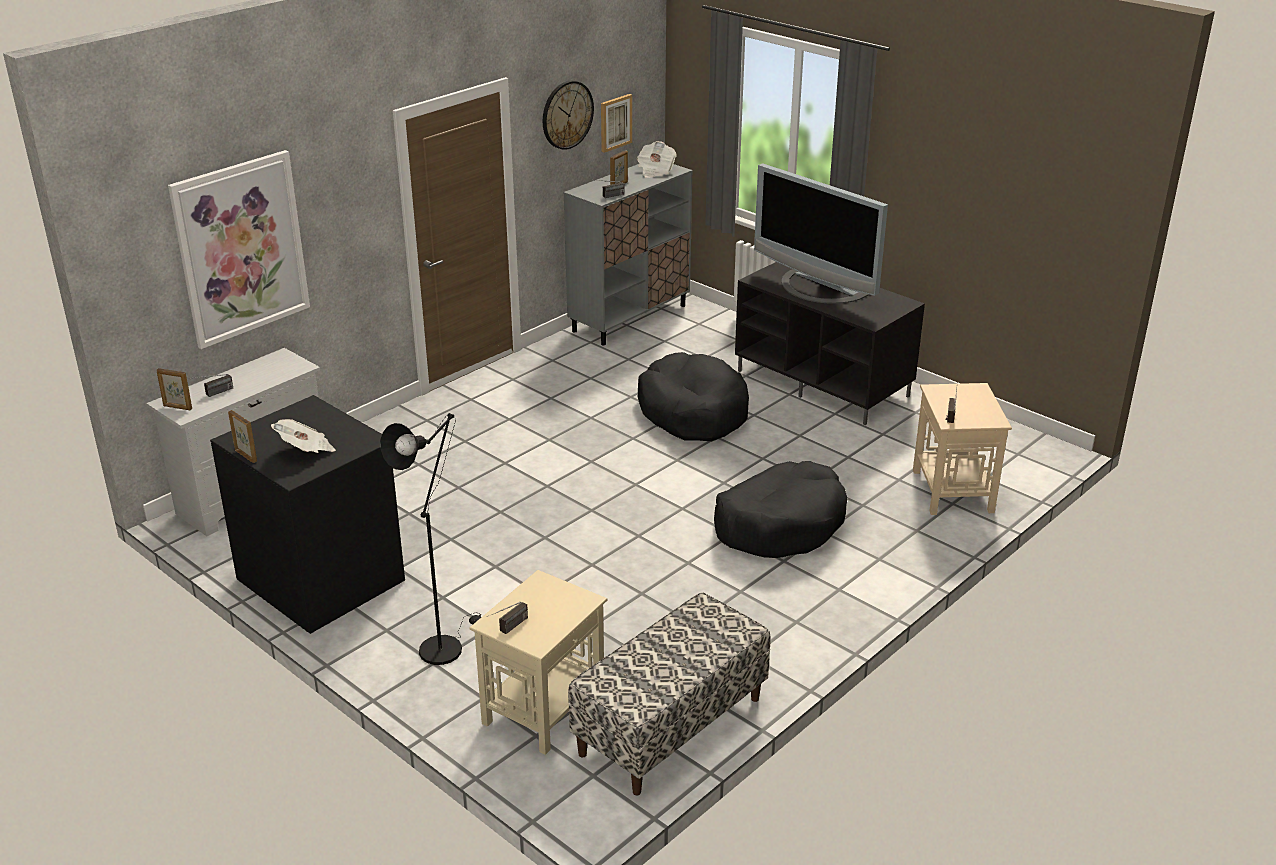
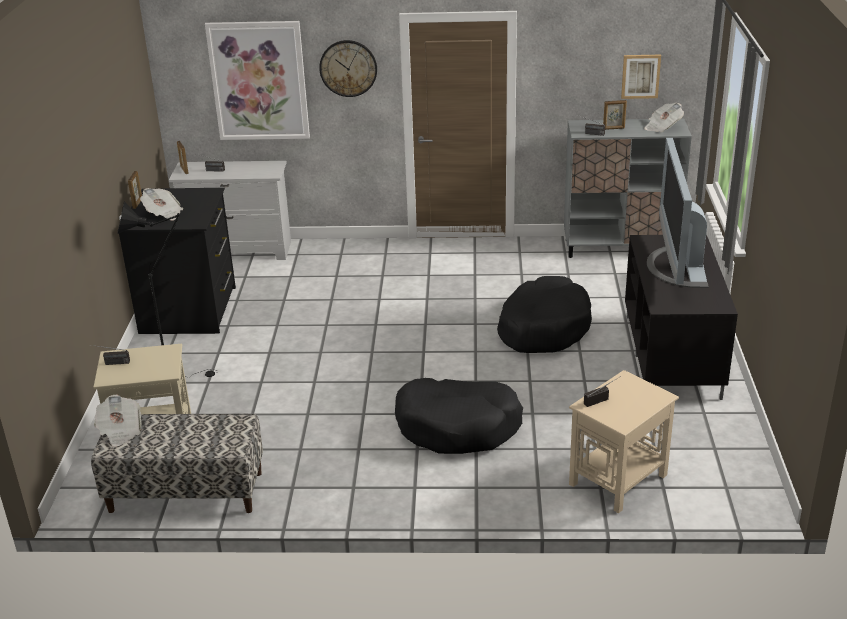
camera: 50 degrees right, 0 degrees up
wall clock [543,81,594,150] -> wall clock moved to [319,40,377,97]
none -> newspaper [94,395,142,447]

